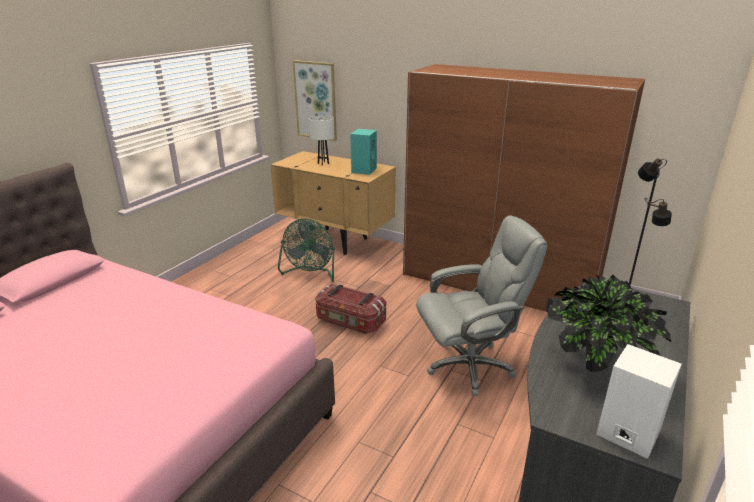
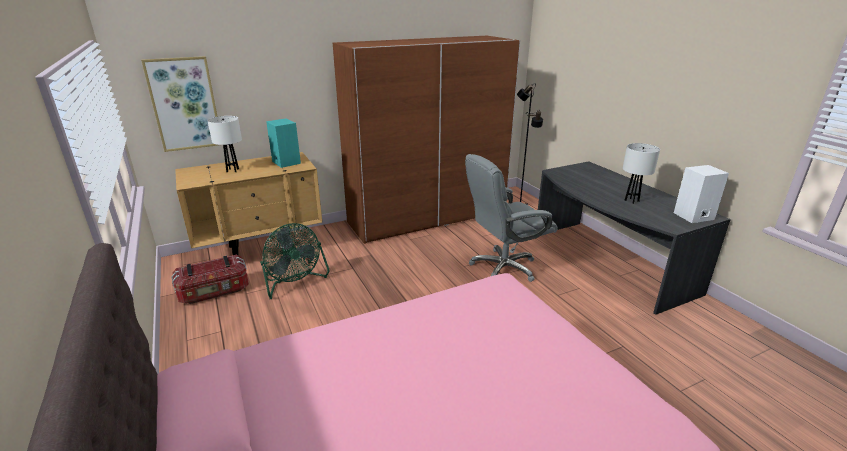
camera: 55 degrees left, 0 degrees up
storage box [315,284,386,334] -> storage box moved to [172,254,249,304]
grey office chair [416,215,547,396] -> grey office chair turned 135 degrees counterclockwise [465,154,557,282]
potted plant [546,274,671,372] -> white table lamp [623,143,660,204]

